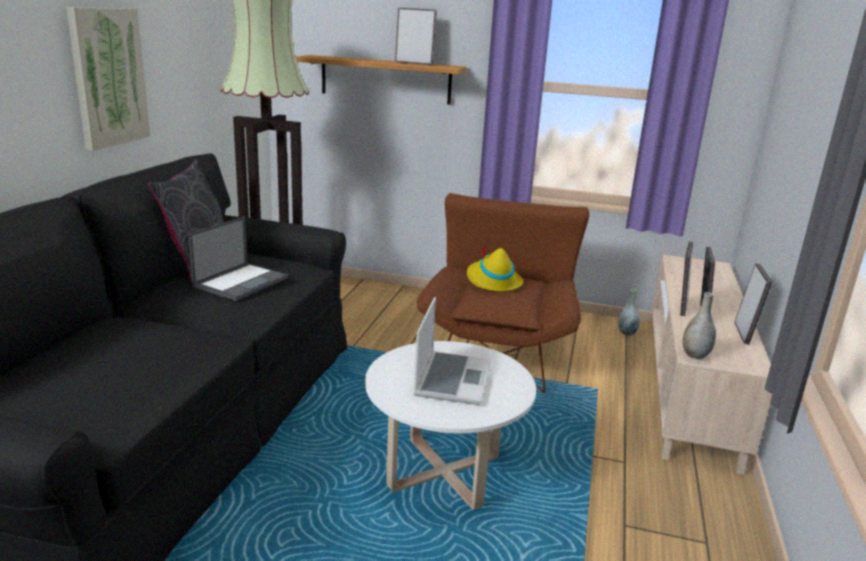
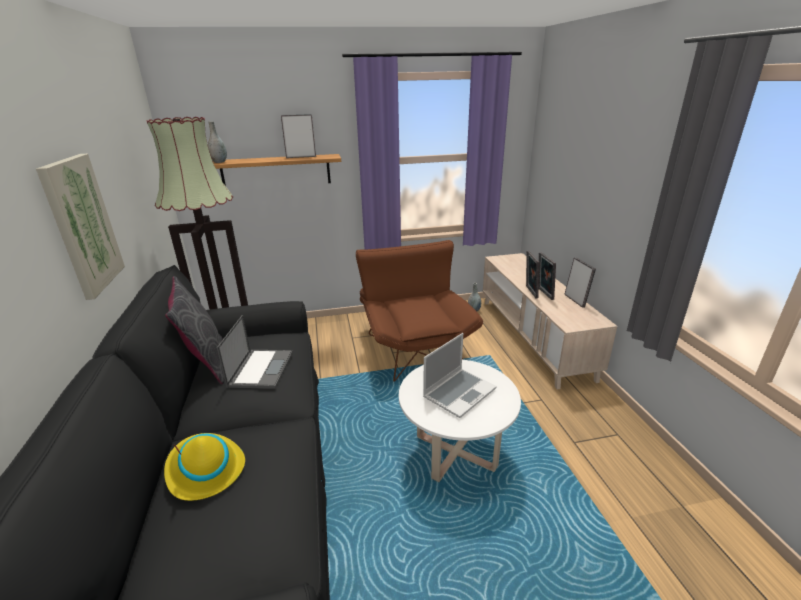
camera: 25 degrees left, 5 degrees up
laptop [414,297,491,405] -> laptop turned 60 degrees clockwise [423,333,497,418]
yellow hat [467,244,523,292] -> yellow hat moved to [164,433,245,501]
grey vase [683,292,716,359] -> grey vase moved to [208,121,227,163]

